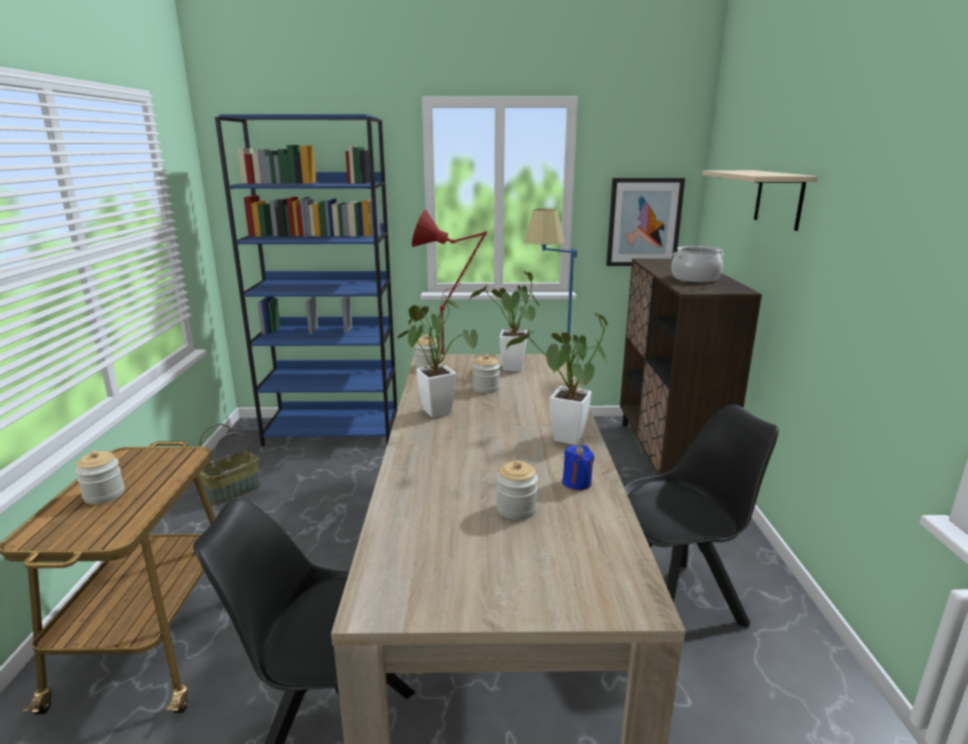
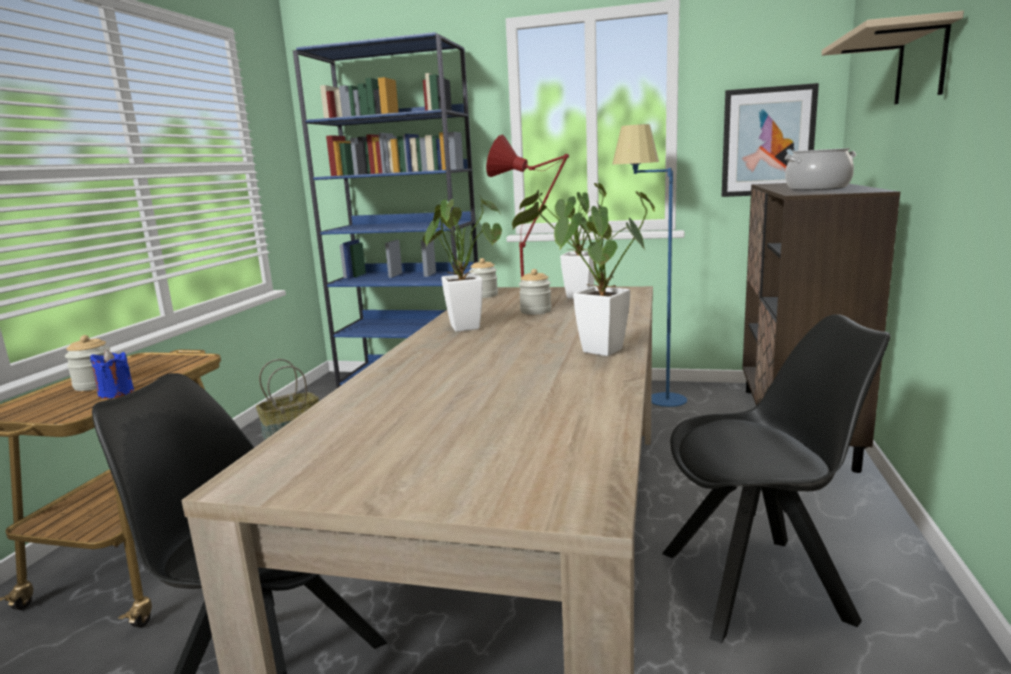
camera: 15 degrees right, 5 degrees down
jar [497,460,538,520] -> none
blue candle [562,444,594,490] -> blue candle moved to [90,350,134,399]

